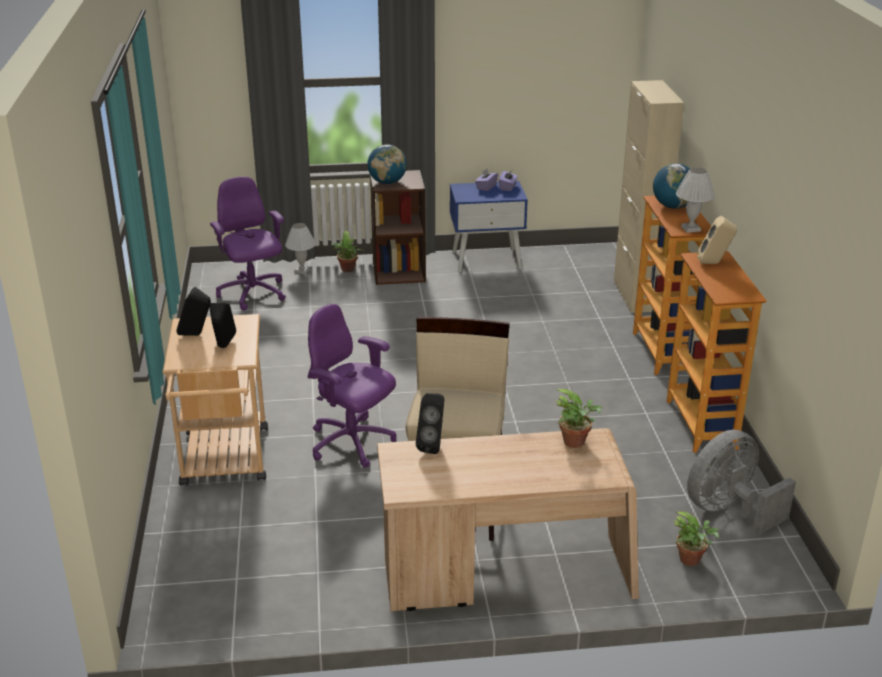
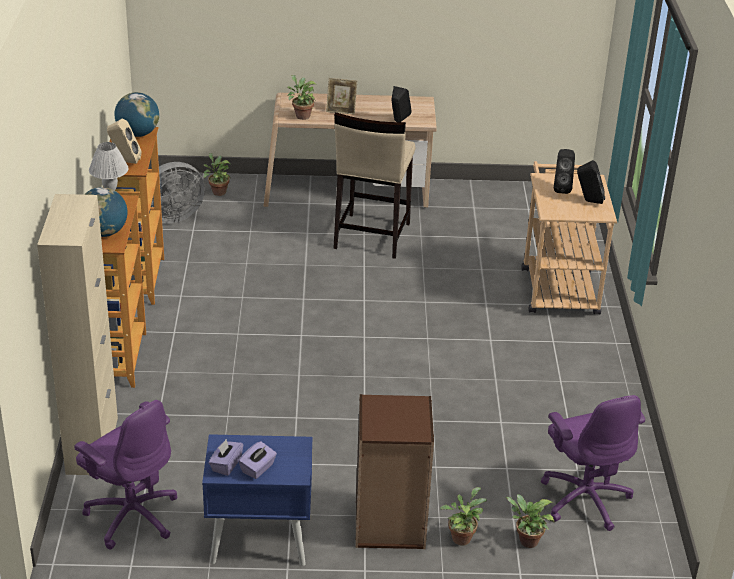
camera: 175 degrees left, 5 degrees up
white table lamp [285,223,316,275] -> potted plant [506,494,555,548]
purple office chair [308,304,396,468] -> purple office chair moved to [74,400,177,549]
globe [367,144,407,184] -> globe moved to [114,92,159,137]
none -> picture frame [326,78,357,115]

